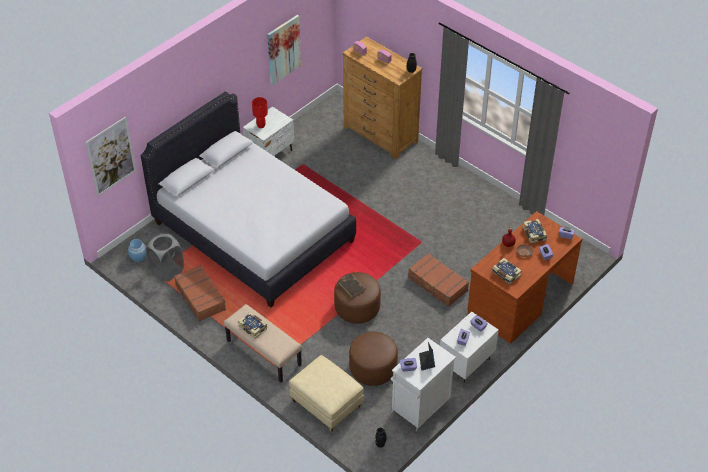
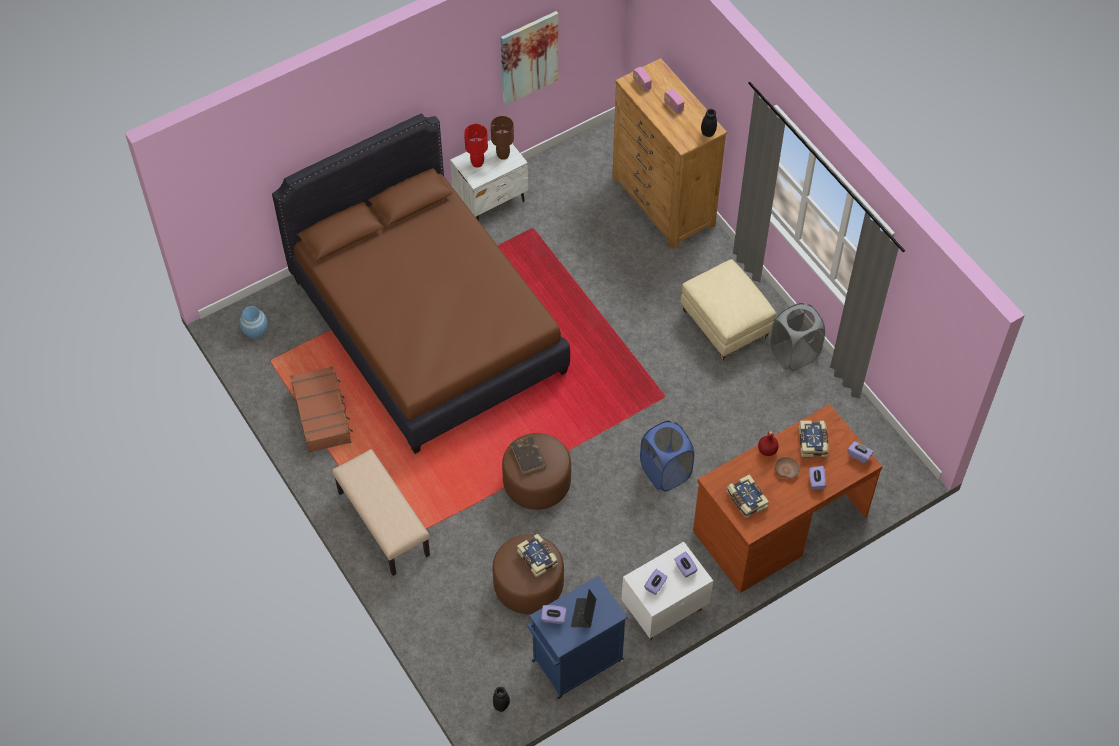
camera: 15 degrees right, 10 degrees up
picture [85,116,136,196] -> none
white bed [140,92,356,308] -> brown bed [272,114,570,454]
grey laundry basket [146,233,184,282] -> grey laundry basket moved to [770,303,825,371]
book [238,312,267,339] -> book moved to [517,534,558,578]
beige ottoman [289,355,364,432] -> beige ottoman moved to [680,259,776,361]
white cabinet [391,338,456,431] -> blue cabinet [528,576,628,699]
brown suitcase [408,253,469,307] -> blue laundry basket [640,421,694,491]
none -> brown table lamp [491,116,514,160]

